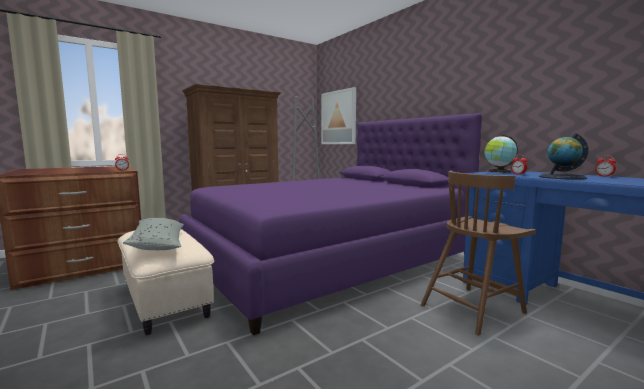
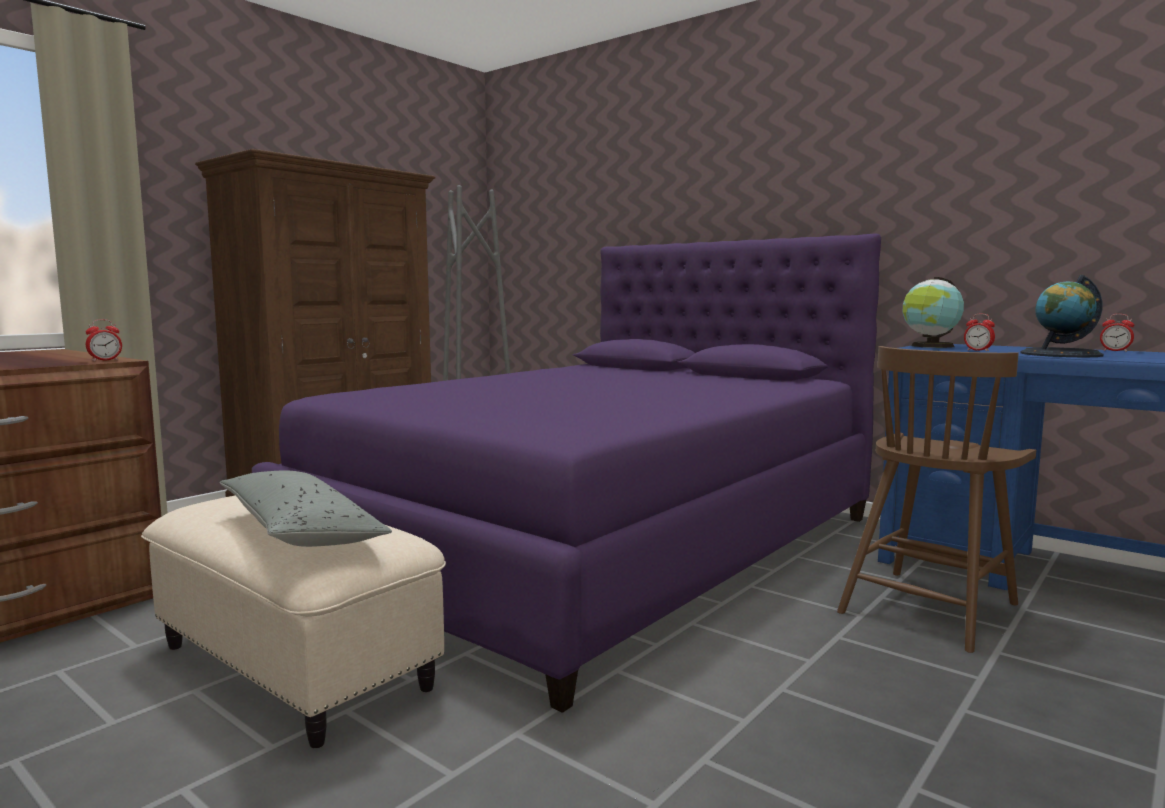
camera: 15 degrees left, 0 degrees up
picture [321,87,356,144] -> none

